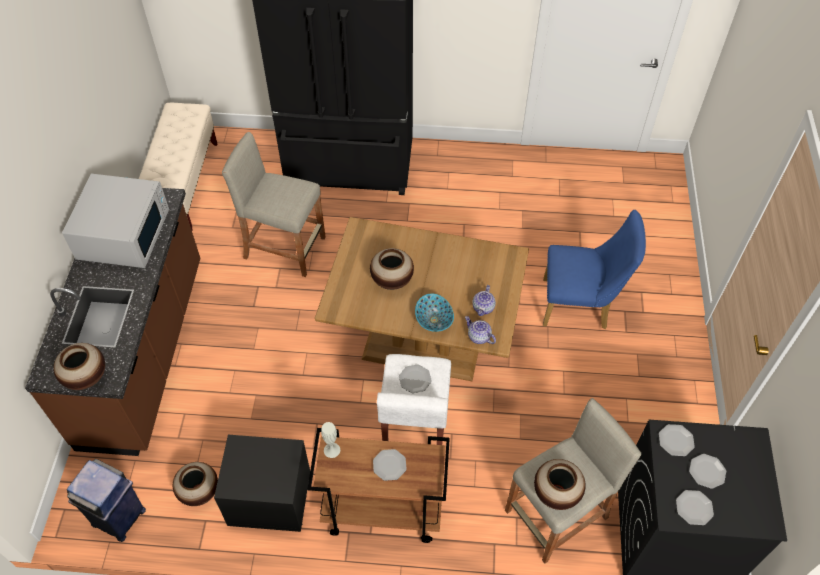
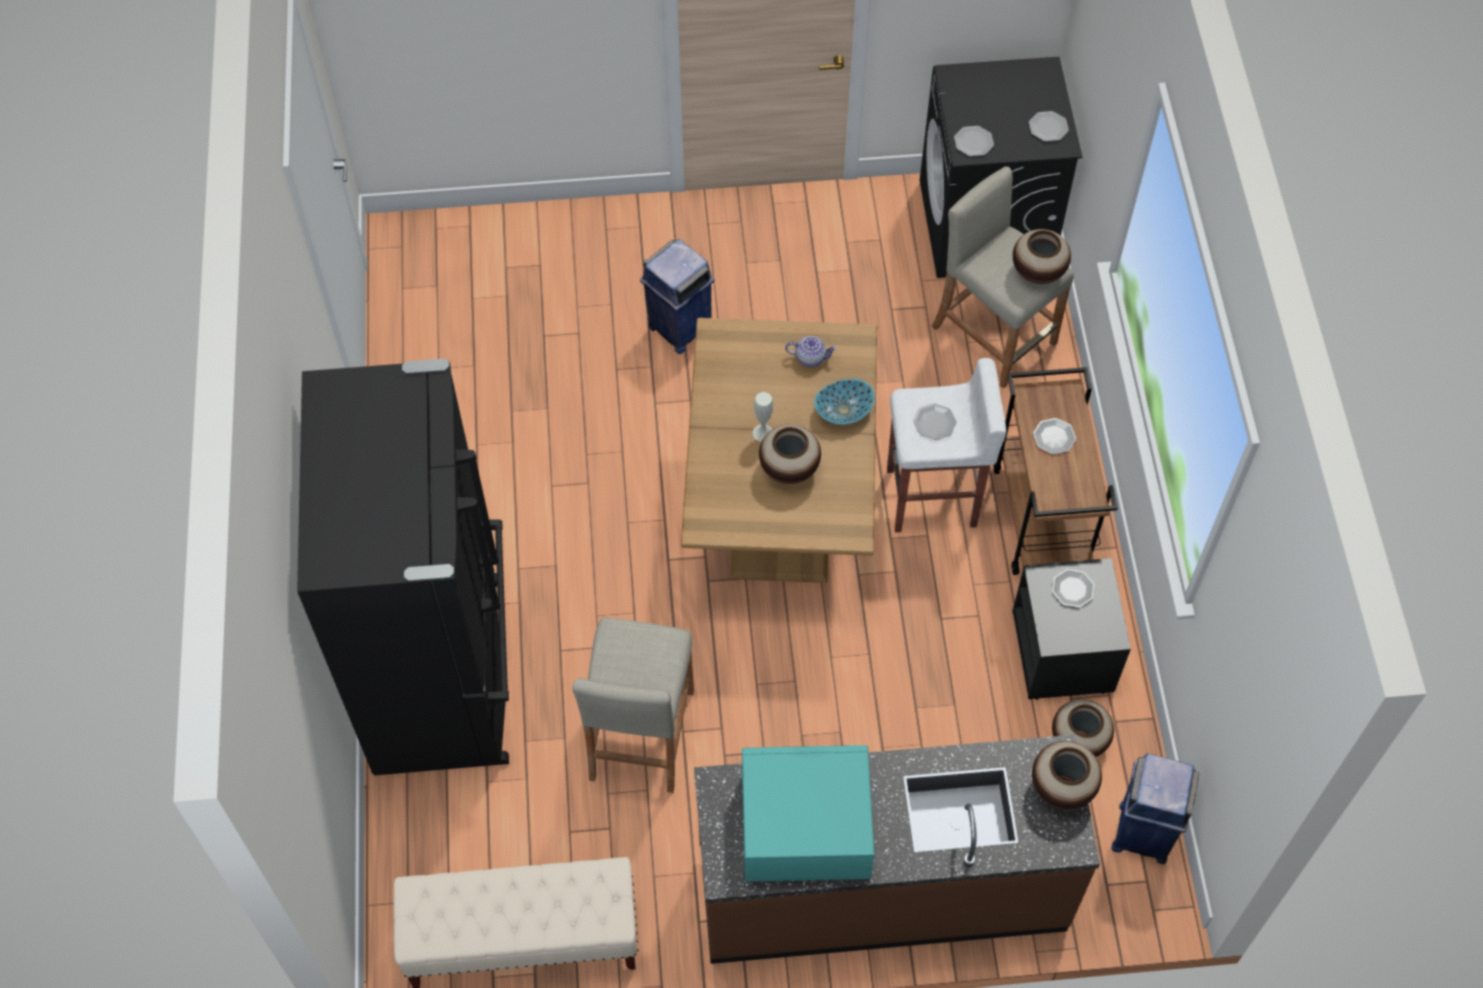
camera: 100 degrees left, 5 degrees up
white microwave [62,174,169,268] -> turquoise microwave [742,745,874,882]
white vase [321,422,340,458] -> white vase moved to [753,392,773,442]
teapot [465,316,496,344] -> none
blue chair [543,210,646,329] -> blue trash can [640,239,714,354]
plate [689,454,726,489] -> plate moved to [1052,569,1095,608]

